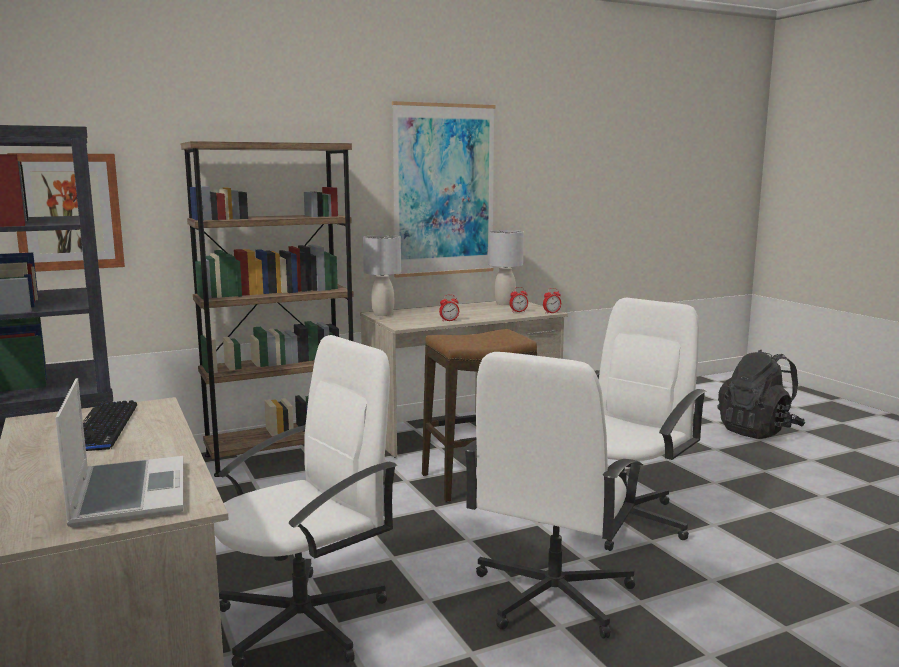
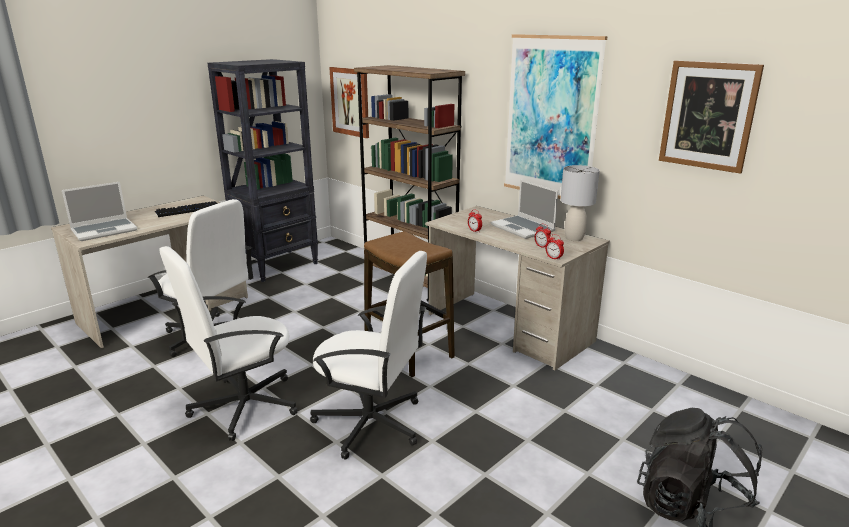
camera: 70 degrees right, 10 degrees up
grey table lamp [363,235,401,316] -> none
white office chair [463,352,643,639] -> white office chair turned 45 degrees counterclockwise [159,246,298,441]
none -> laptop [490,179,558,239]
none -> picture [659,61,764,174]

